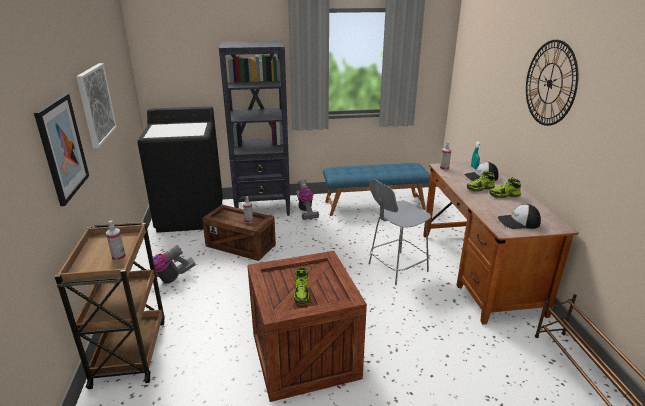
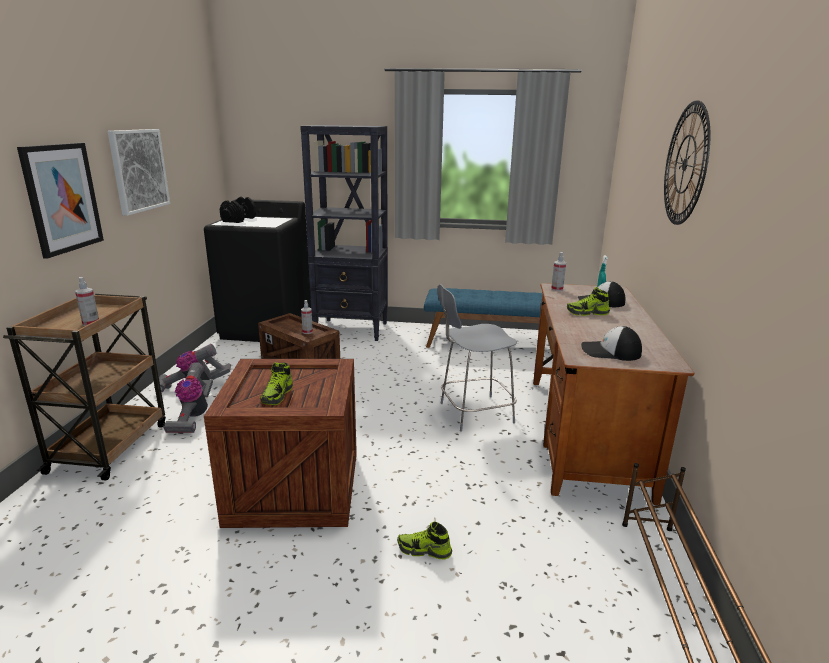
camera: 15 degrees right, 5 degrees down
vacuum cleaner [296,179,319,220] -> vacuum cleaner moved to [163,362,213,434]
shoe [489,177,521,199] -> shoe moved to [397,521,452,560]
none -> black dumbbell [220,197,256,223]

